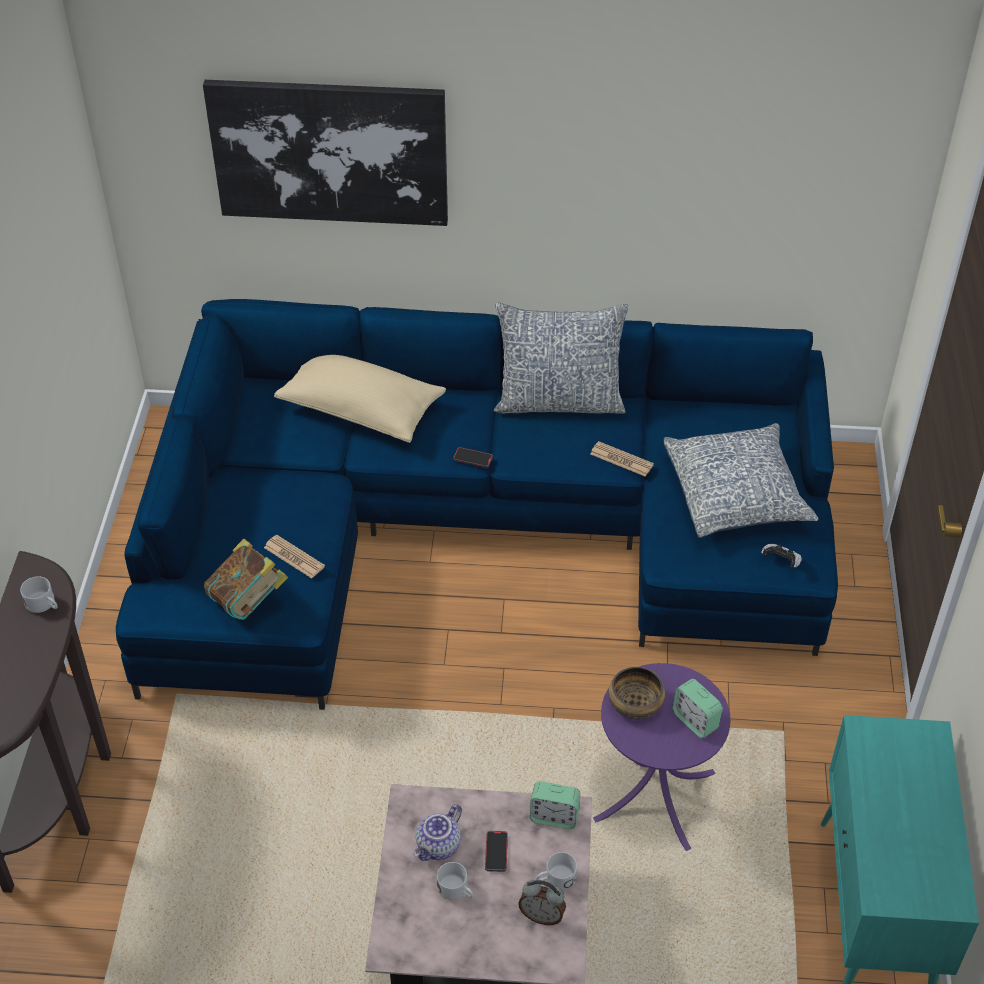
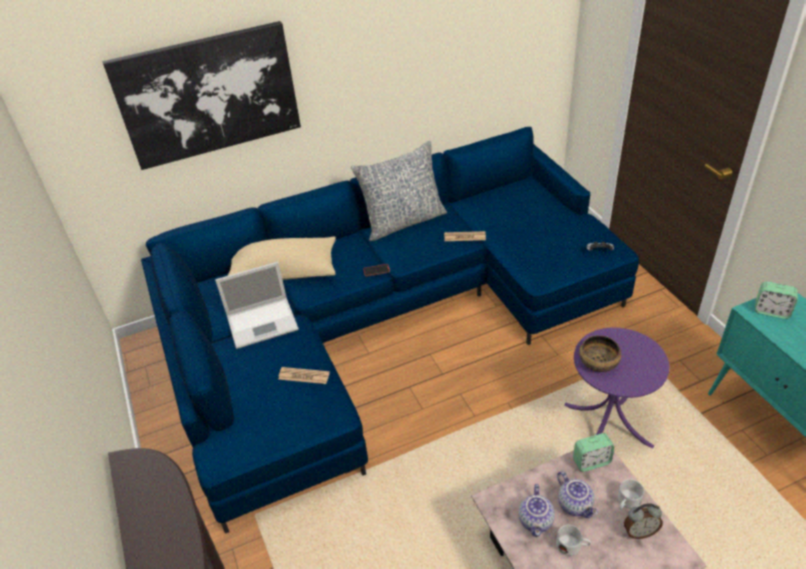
camera: 25 degrees left, 5 degrees down
white mug [20,576,58,613] -> none
book [204,539,288,620] -> none
phone [485,831,508,872] -> teapot [557,471,598,518]
pillow [664,423,819,538] -> none
alarm clock [672,679,723,738] -> alarm clock moved to [755,282,798,319]
none -> laptop [215,262,299,349]

